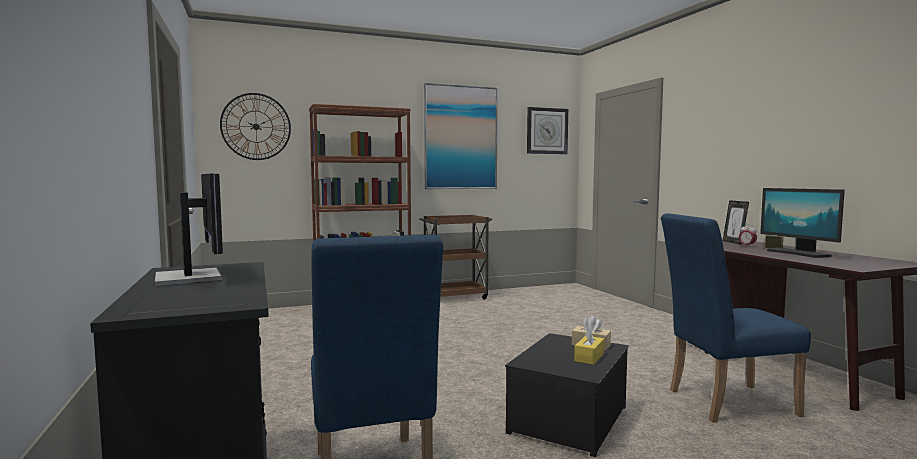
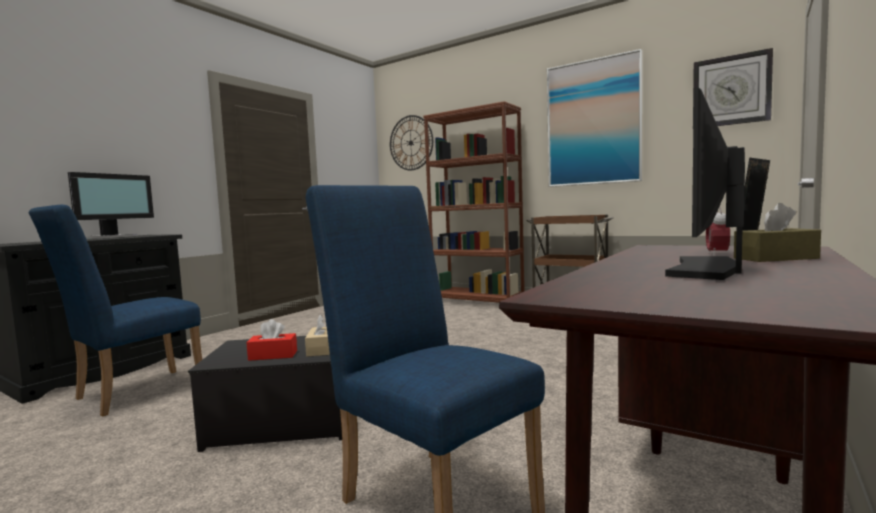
camera: 55 degrees right, 0 degrees up
yellow tissue box [574,326,605,365] -> red tissue box [246,319,297,361]

